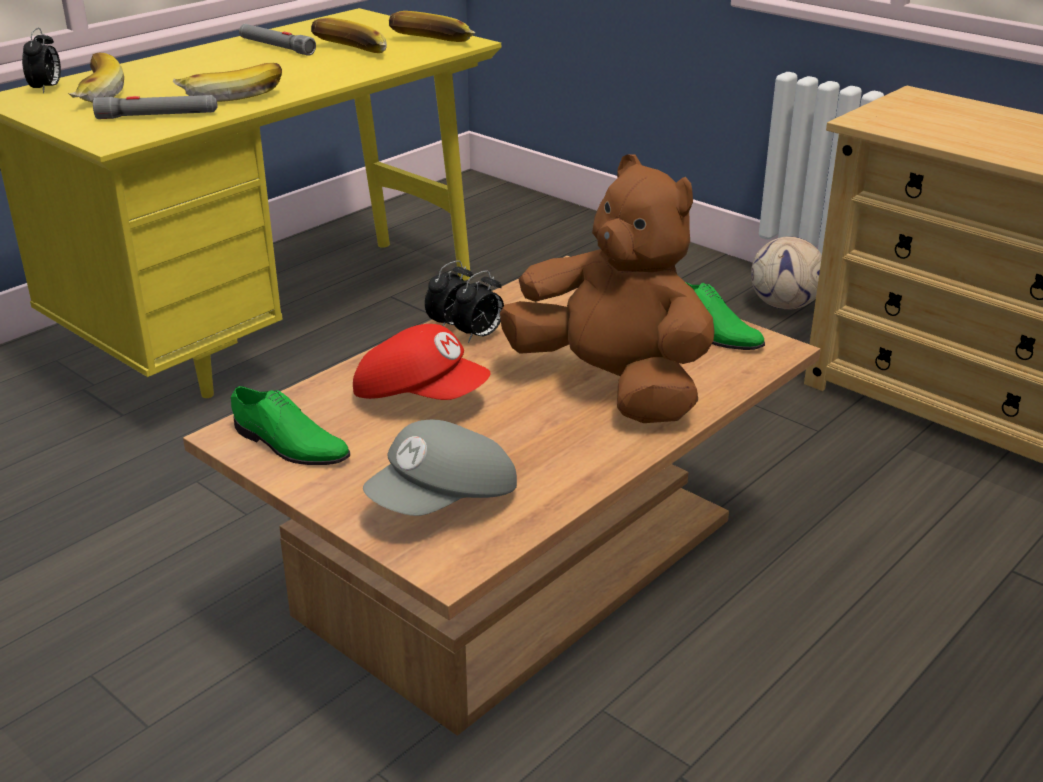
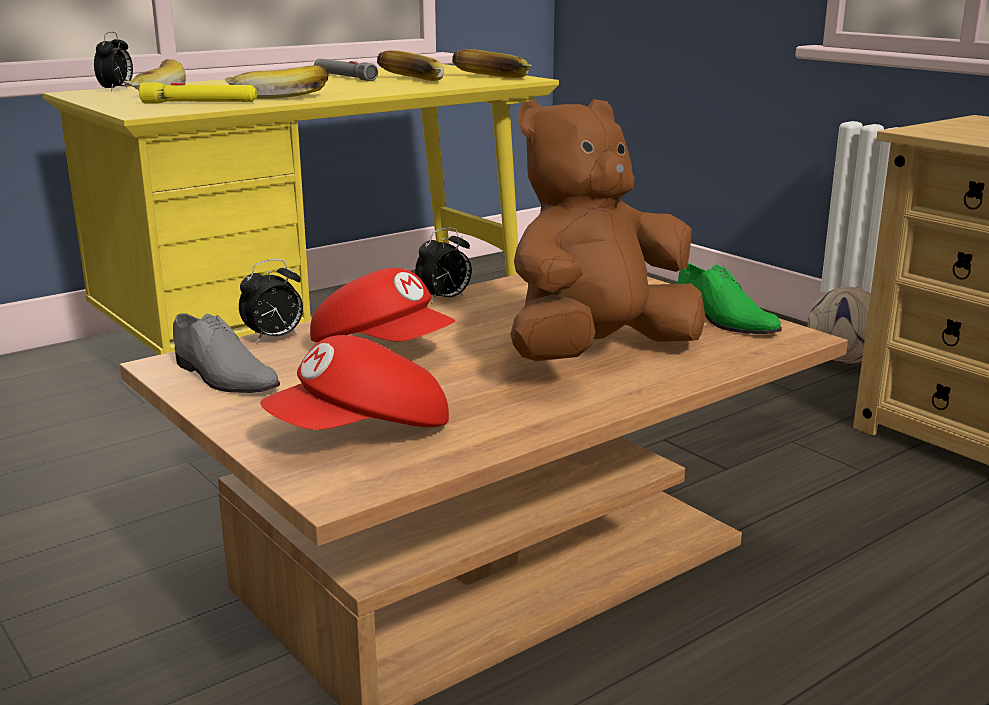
camera: 10 degrees right, 10 degrees down
grey flashlight [93,95,218,119] -> yellow flashlight [139,82,257,104]
green shoe [231,386,350,465] -> grey shoe [173,313,280,393]
grey cap [363,420,517,516] -> red cap [260,335,449,430]
alarm clock [452,271,504,343] -> alarm clock moved to [239,259,303,343]
brown plush toy [500,154,714,423] -> brown plush toy turned 90 degrees counterclockwise [510,99,706,361]

